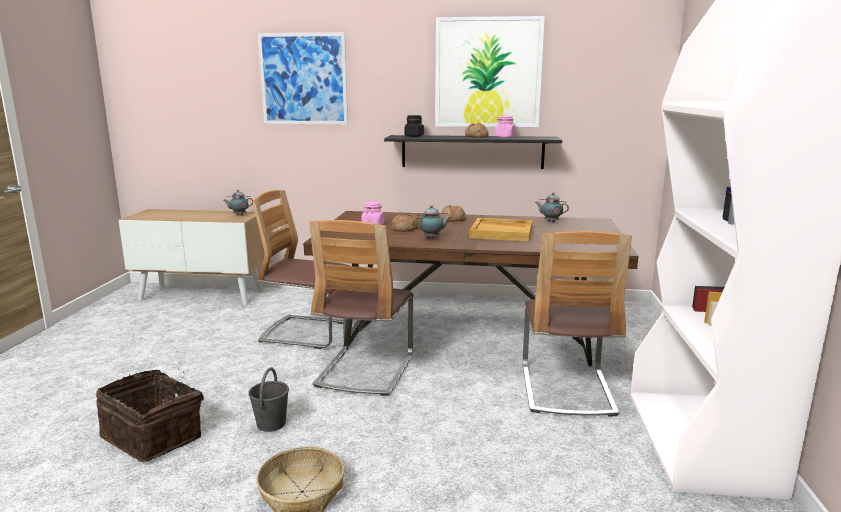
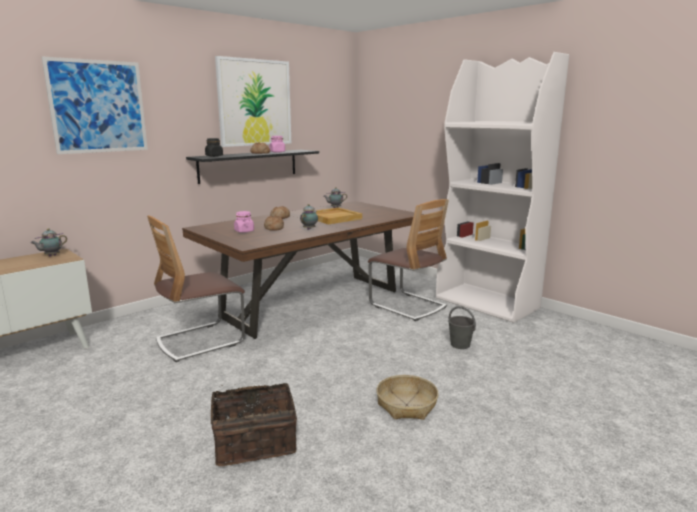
camera: 50 degrees left, 0 degrees up
grey bucket [248,367,289,432] -> grey bucket moved to [448,306,476,349]
chair [309,220,413,396] -> none

